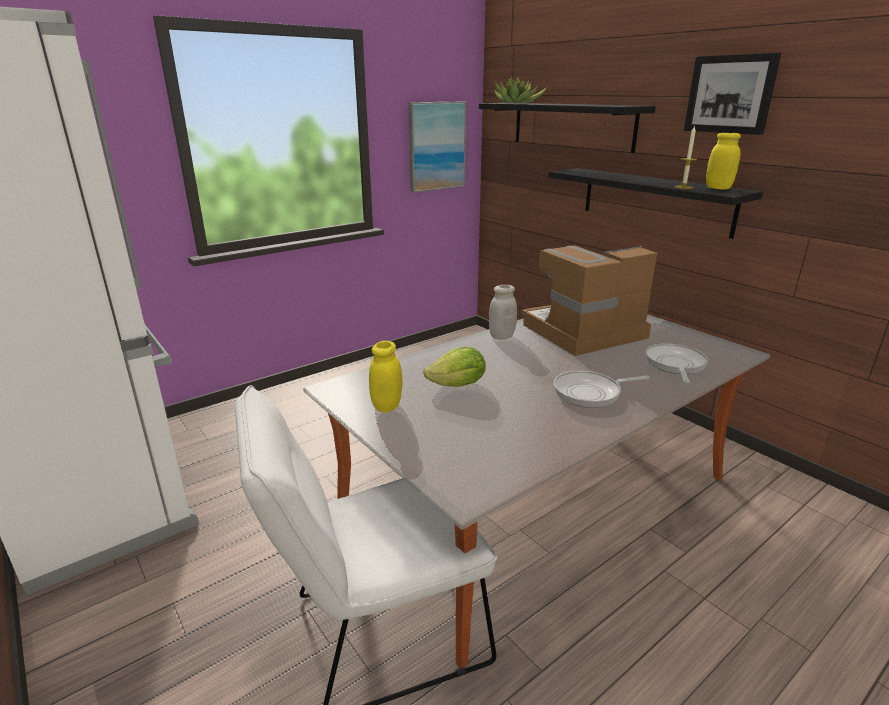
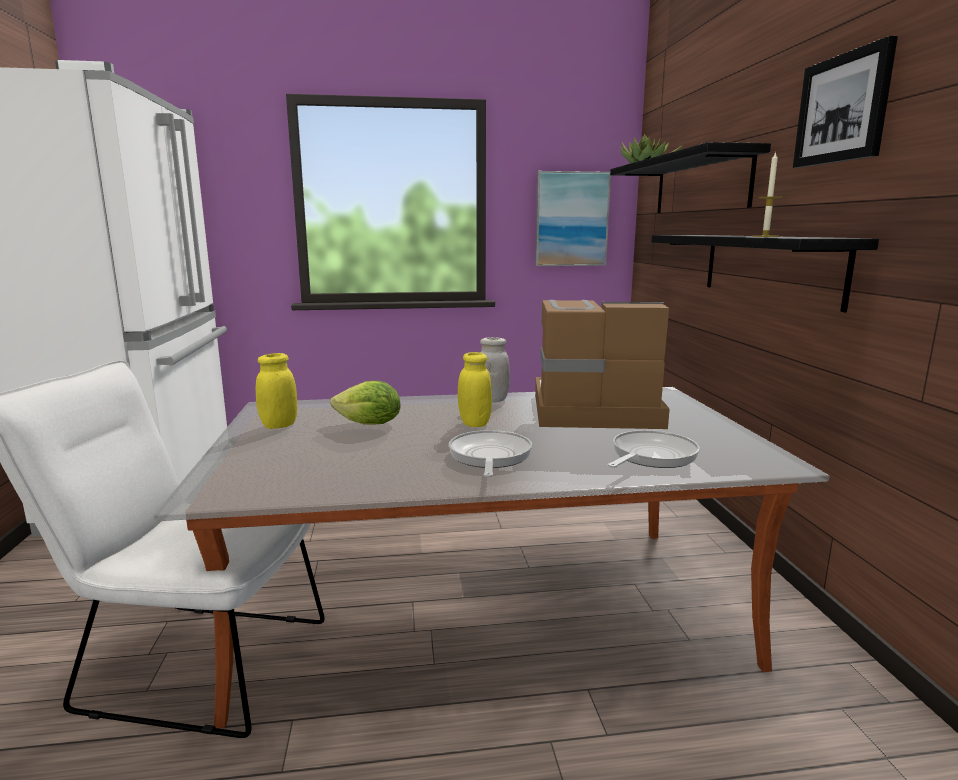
camera: 30 degrees right, 10 degrees down
frying pan [554,371,650,408] -> frying pan turned 75 degrees clockwise [449,430,532,477]
yellow jar [706,133,741,189] -> yellow jar moved to [458,352,492,427]

